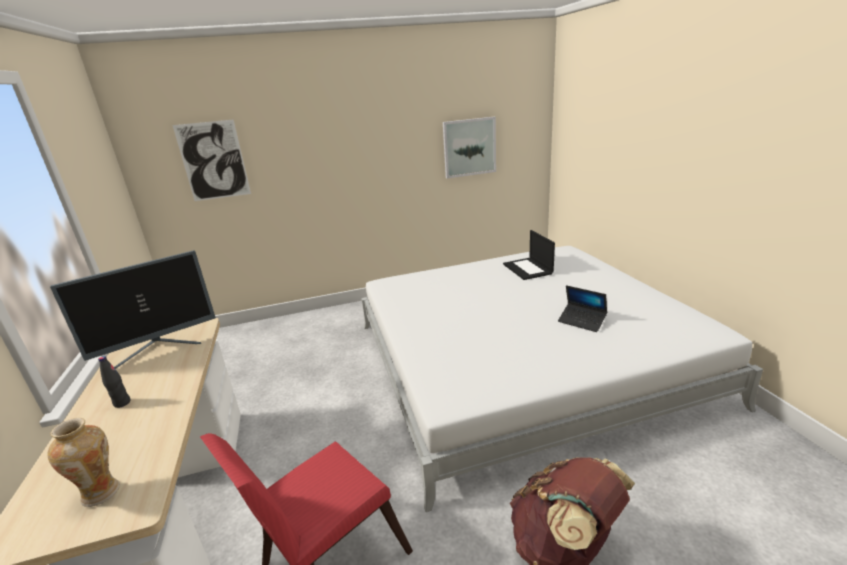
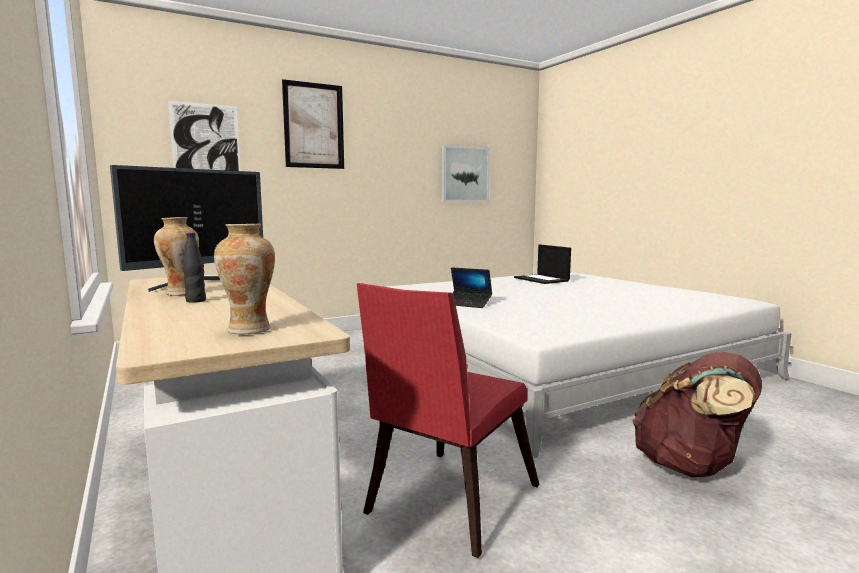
camera: 15 degrees left, 15 degrees down
laptop [558,285,607,332] -> laptop moved to [451,267,492,308]
none -> vase [154,217,199,296]
none -> picture [282,79,344,169]

